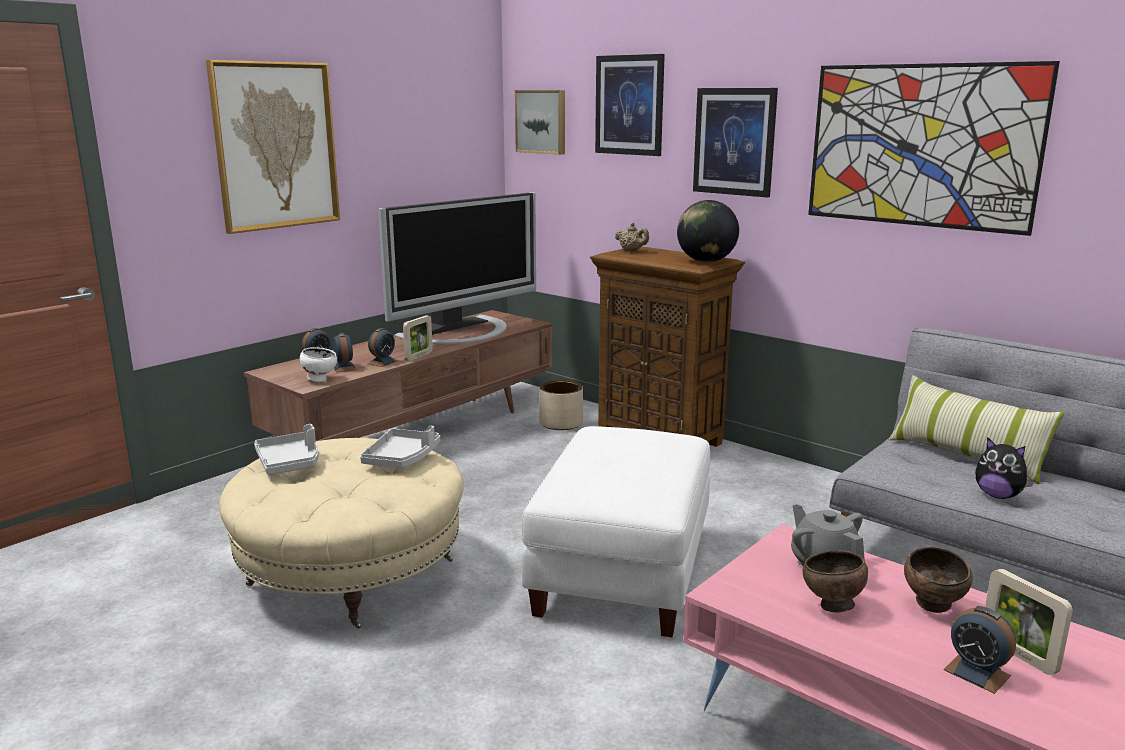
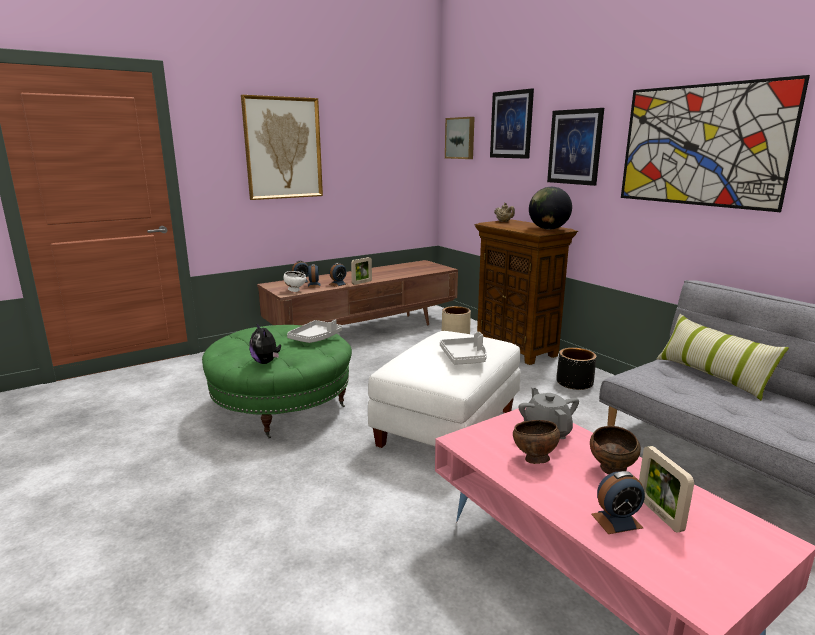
camera: 15 degrees right, 0 degrees up
beige ottoman [219,438,464,629] -> green ottoman [202,325,352,438]
grey tray [254,424,319,475] -> grey tray moved to [440,332,487,365]
television [378,192,536,344] -> none
alarm clock [943,606,1016,694] -> alarm clock turned 75 degrees counterclockwise [591,471,645,534]
plush toy [975,437,1035,499] -> plush toy moved to [249,324,281,364]
none -> black planter [556,348,596,390]

